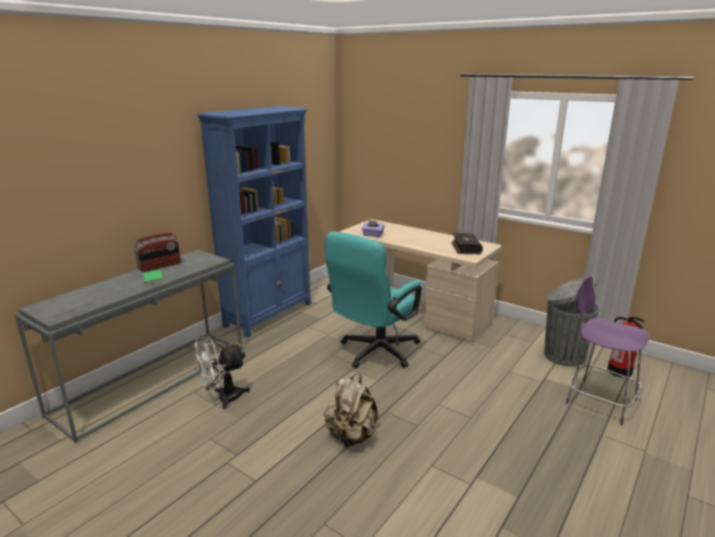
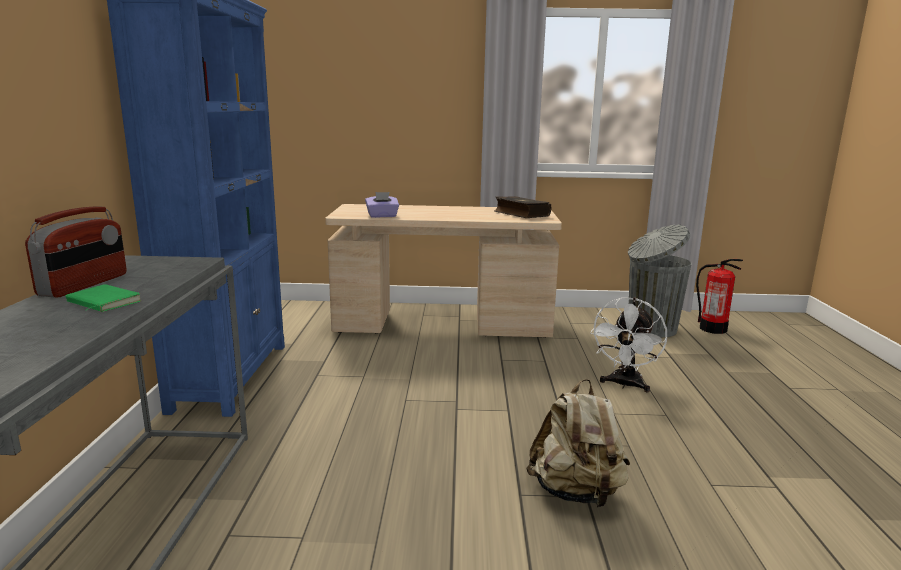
camera: 35 degrees left, 5 degrees down
white fan [195,336,250,409] -> white fan moved to [590,297,667,393]
turquoise office chair [325,231,422,368] -> none
purple stool [566,276,649,425] -> none

